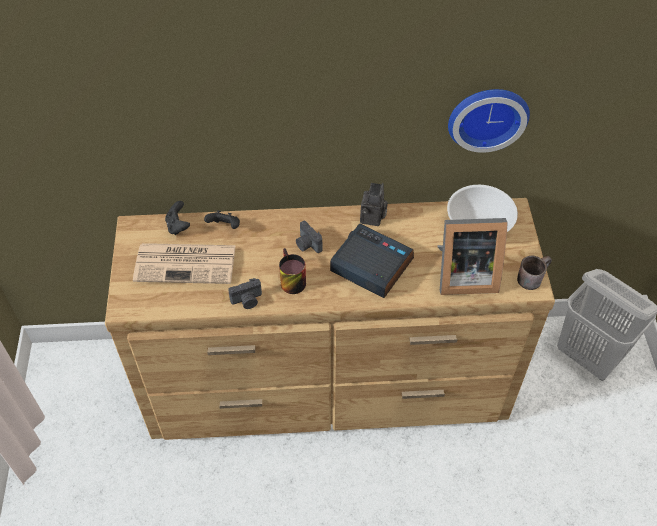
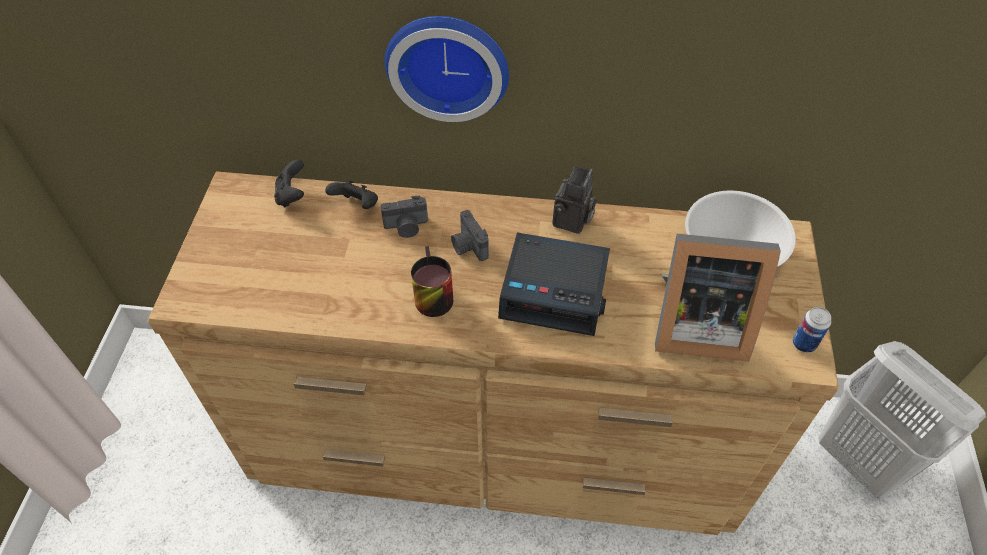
camera: 10 degrees right, 0 degrees up
newspaper [133,243,236,284] -> none
camera [228,278,262,309] -> camera moved to [380,196,428,238]
alarm clock [330,224,414,298] -> alarm clock turned 150 degrees clockwise [498,233,610,336]
wall clock [448,89,530,153] -> wall clock moved to [385,16,509,122]
brown mug [517,256,552,290] -> can [792,307,831,353]

